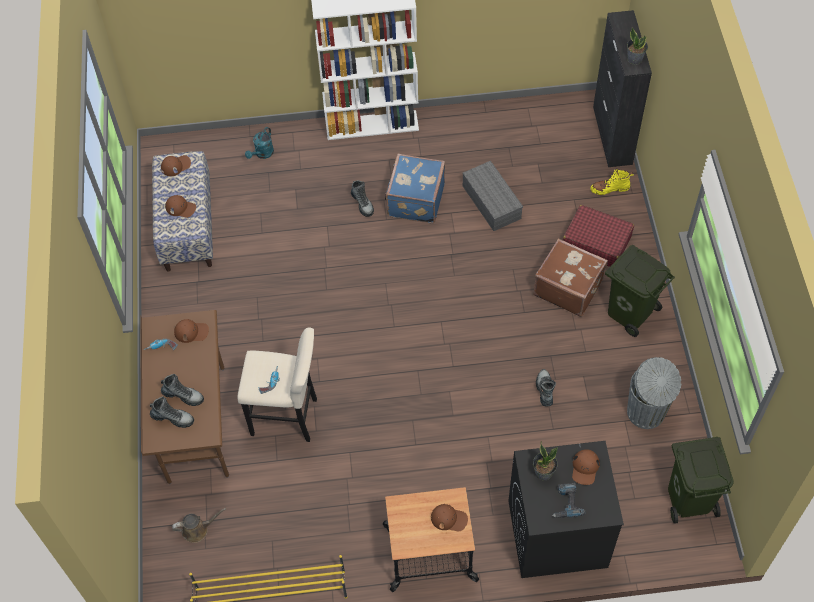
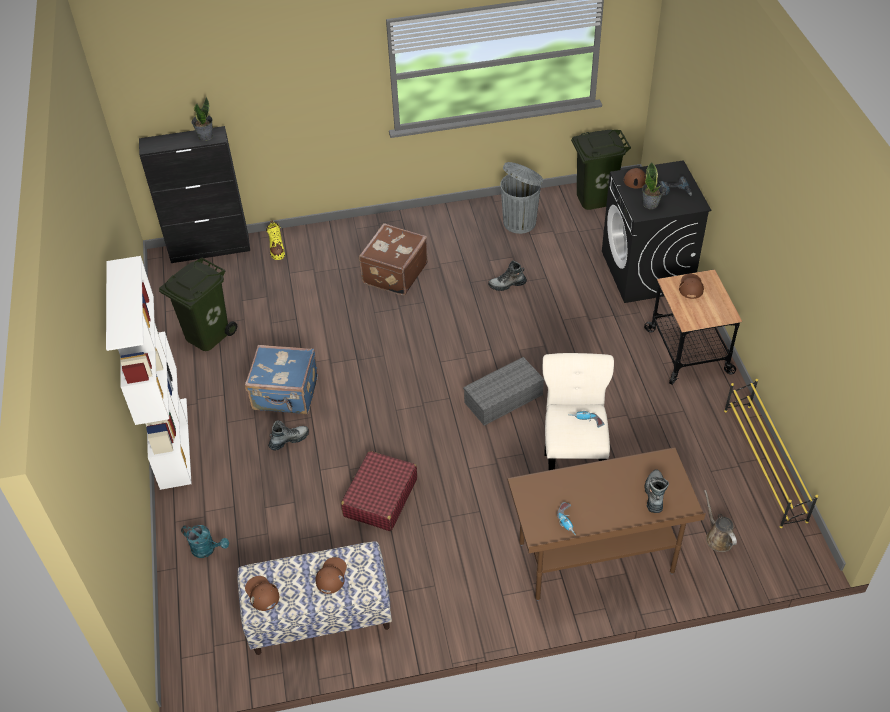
camera: 95 degrees left, 10 degrees down
boot [161,374,204,406] -> none
brown cap [174,319,209,343] -> none
grey storage box [462,161,523,231] -> grey storage box moved to [463,357,544,426]
red suitcase [563,205,634,267] -> red suitcase moved to [341,451,417,531]
green trash can [605,245,675,337] -> green trash can moved to [159,258,237,351]

